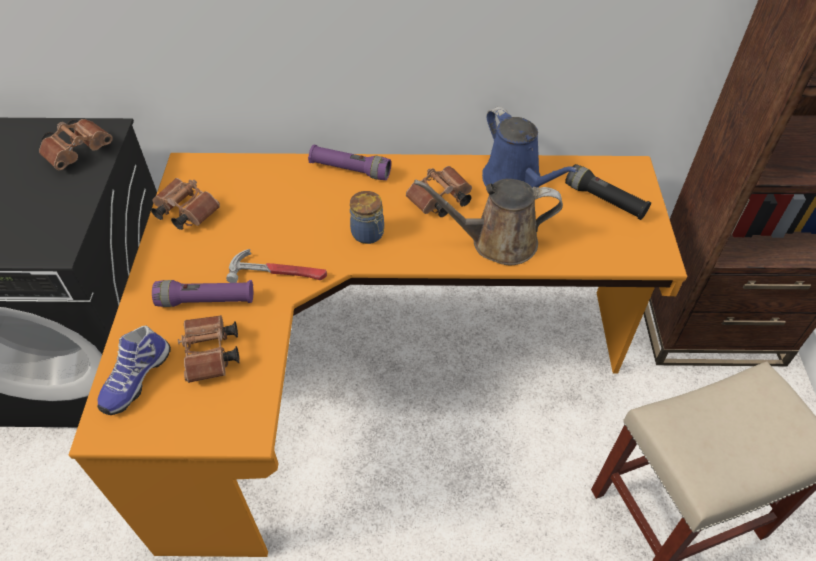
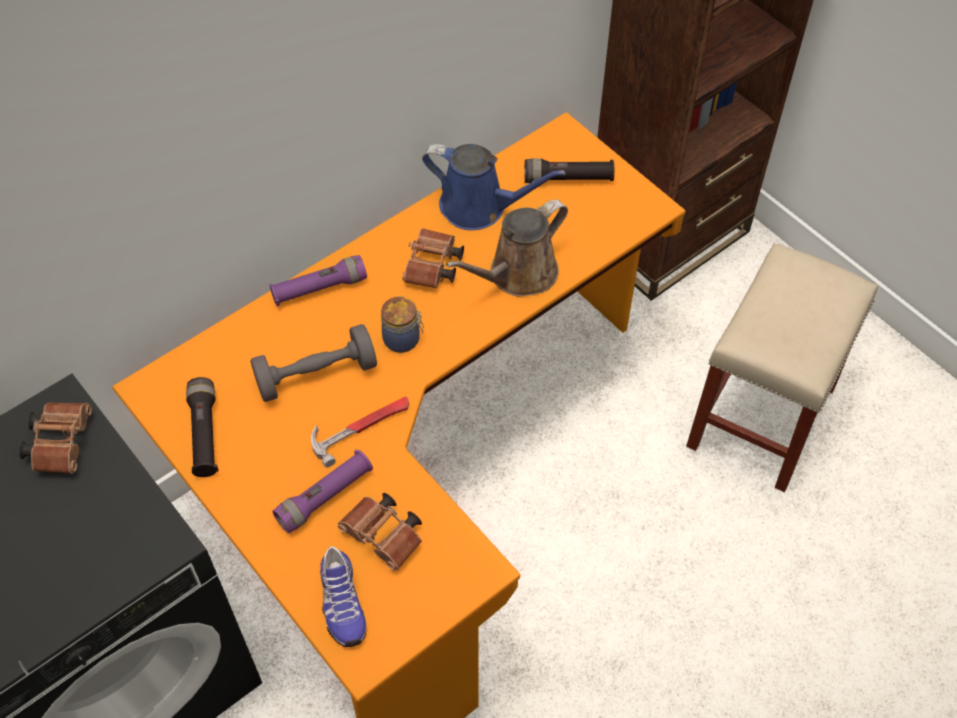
camera: 40 degrees left, 5 degrees up
brown binoculars [151,178,220,230] -> black flashlight [186,377,218,477]
none -> grey dumbbell [250,324,377,402]

